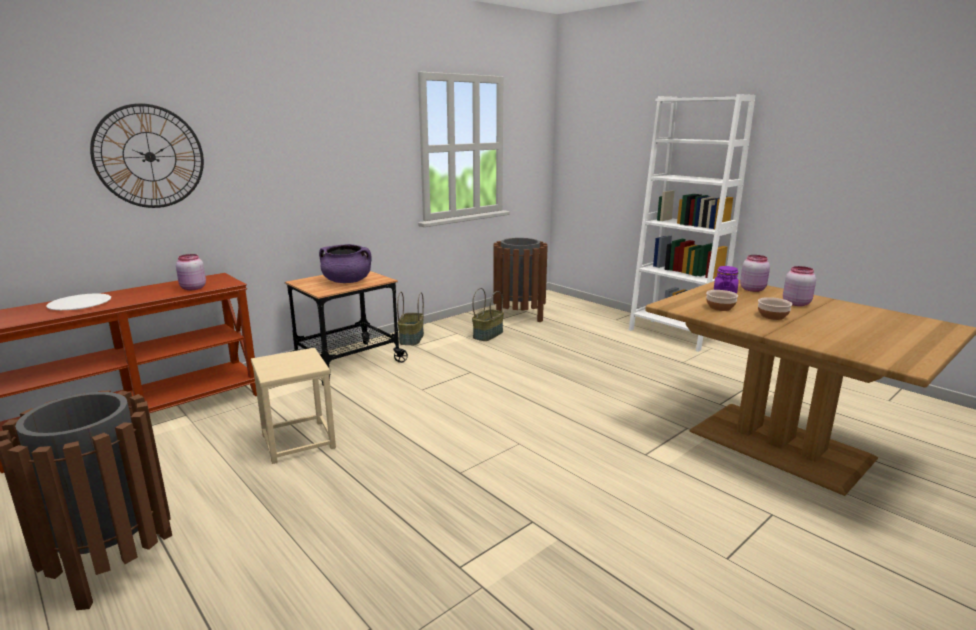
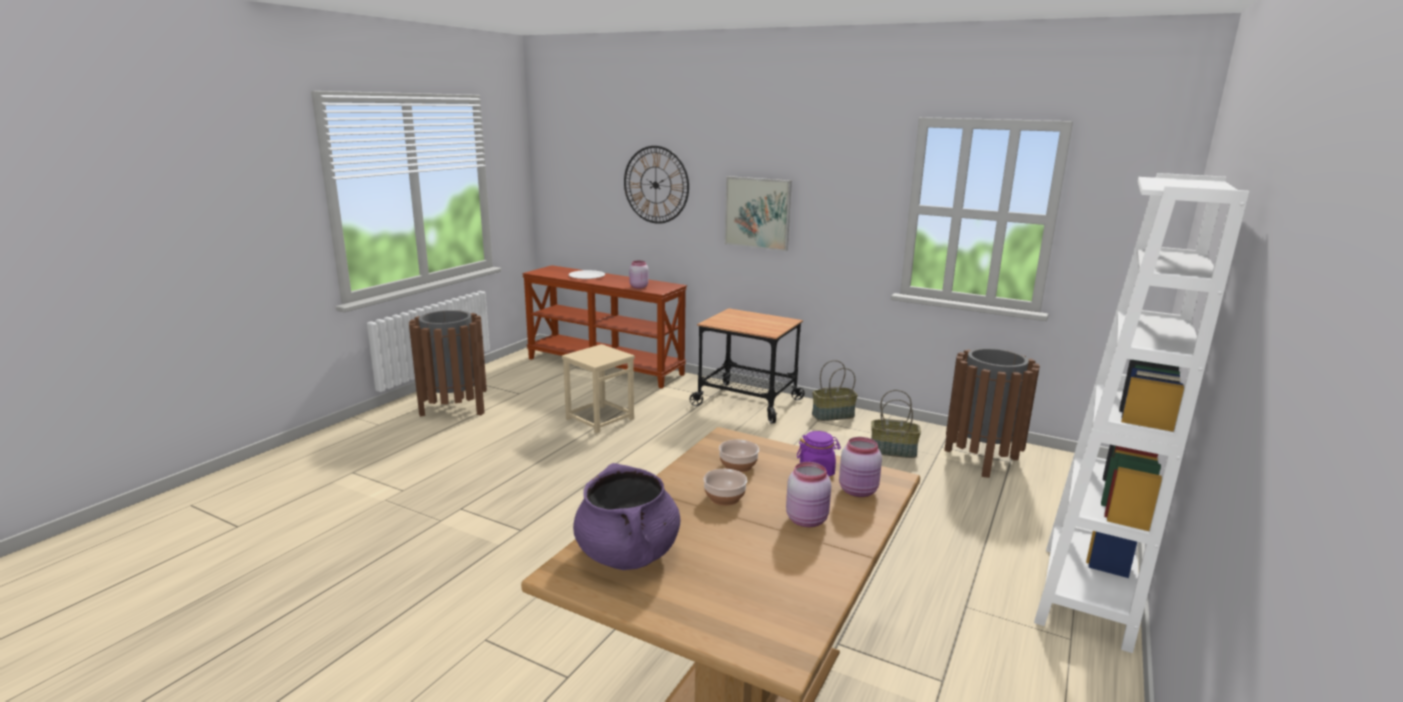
camera: 70 degrees right, 0 degrees up
purple cooking pot [319,244,372,283] -> purple cooking pot moved to [573,463,680,570]
none -> picture [724,176,792,251]

